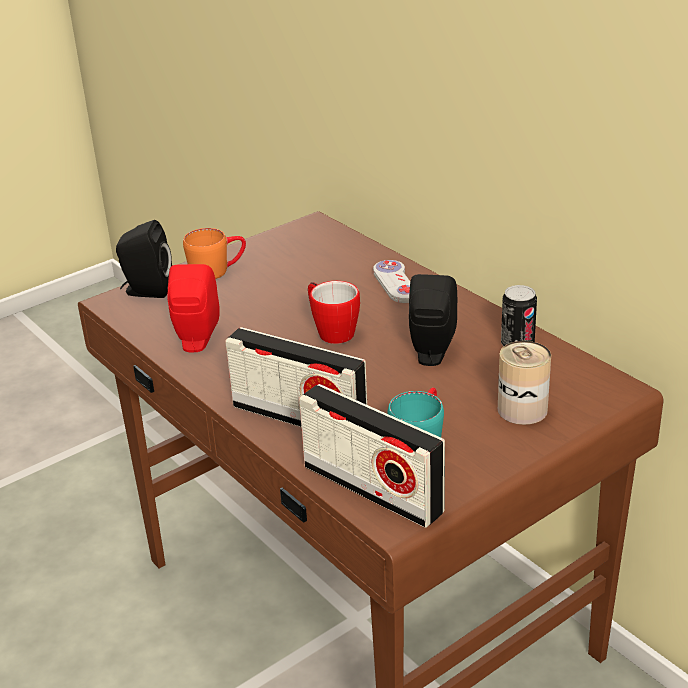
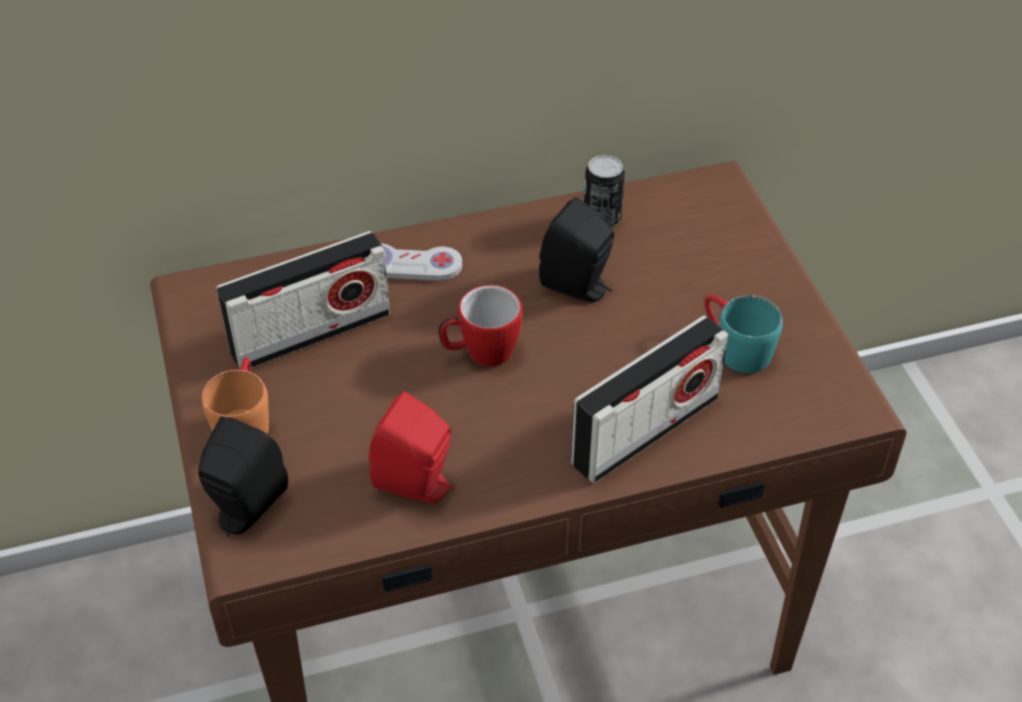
camera: 70 degrees left, 15 degrees up
radio [299,384,445,528] -> radio moved to [216,231,390,368]
can [498,341,551,425] -> none

